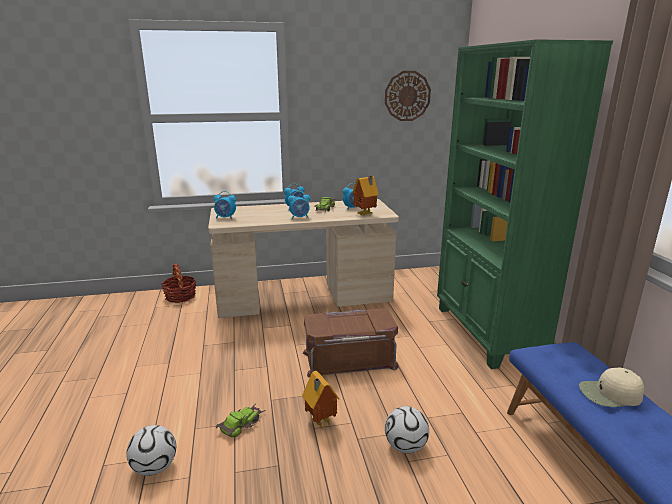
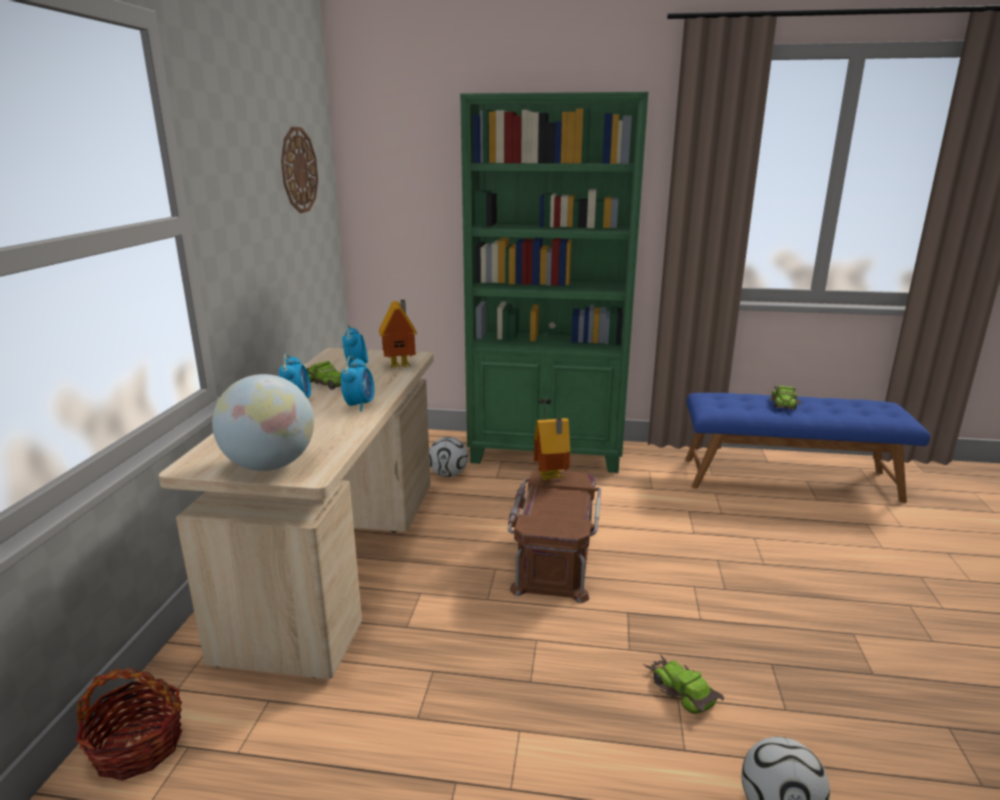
camera: 70 degrees left, 0 degrees up
alarm clock [214,191,236,219] -> globe [212,374,314,471]
toy house [302,371,339,430] -> toy house moved to [534,418,570,481]
football [385,406,429,453] -> football moved to [429,437,468,477]
beige cap [579,367,644,407] -> toy car [769,386,802,411]

